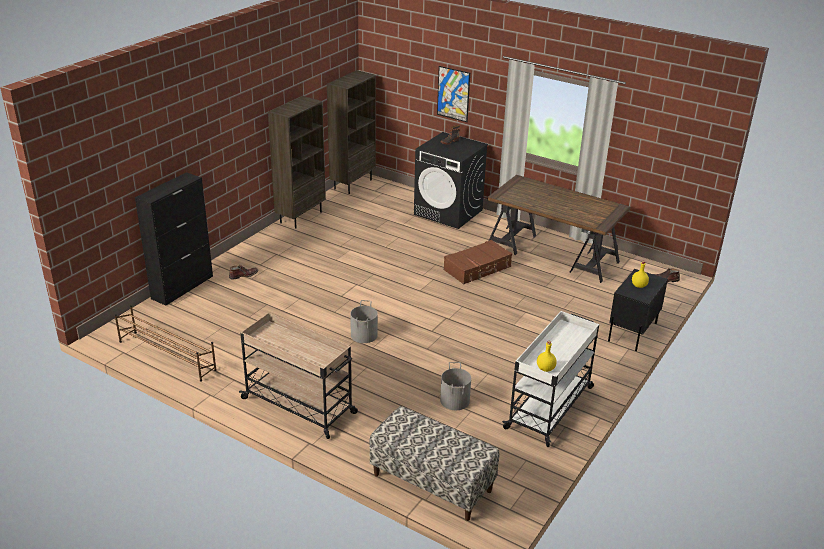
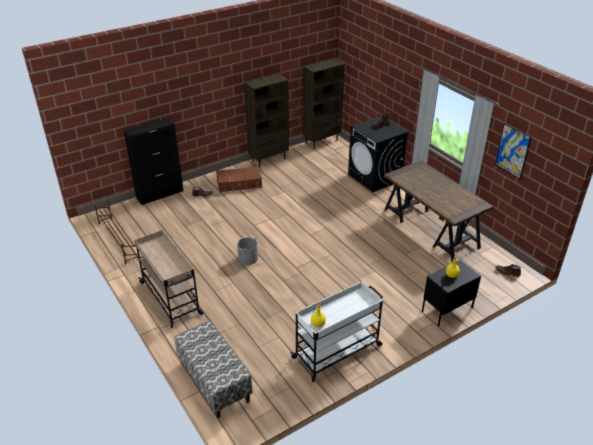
camera: 25 degrees right, 5 degrees up
picture [437,66,470,122] -> picture moved to [495,123,531,180]
grey bucket [440,362,471,410] -> none
brown suitcase [443,240,512,284] -> brown suitcase moved to [216,166,262,192]

